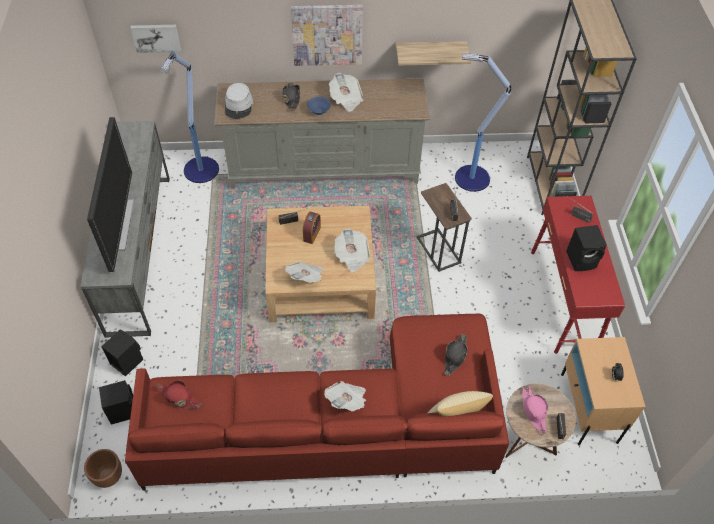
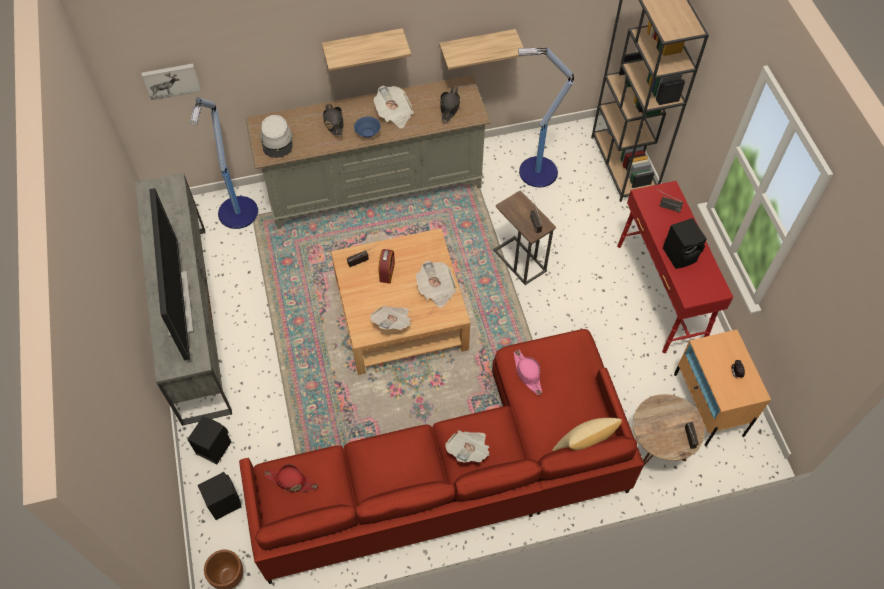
camera: 10 degrees left, 5 degrees up
picture [291,5,363,66] -> shelf [322,28,411,71]
black hat [444,334,468,376] -> black hat moved to [440,87,460,123]
pink hat [523,385,548,434] -> pink hat moved to [514,350,543,395]

